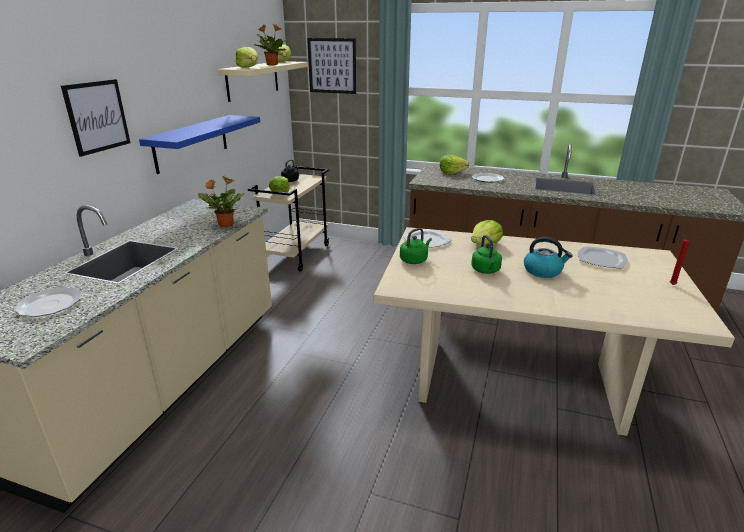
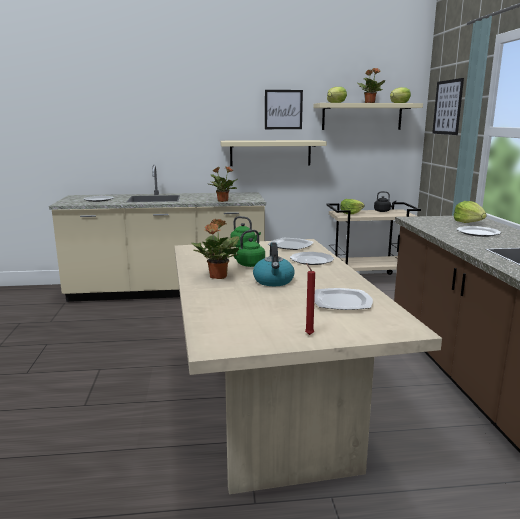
camera: 65 degrees right, 10 degrees down
picture [61,79,130,157] -> picture moved to [265,90,303,129]
blue shelf [139,115,260,174] -> beige shelf [220,140,327,166]
lettuce [471,220,503,244] -> plate [290,252,334,265]
none -> potted plant [192,219,240,279]

